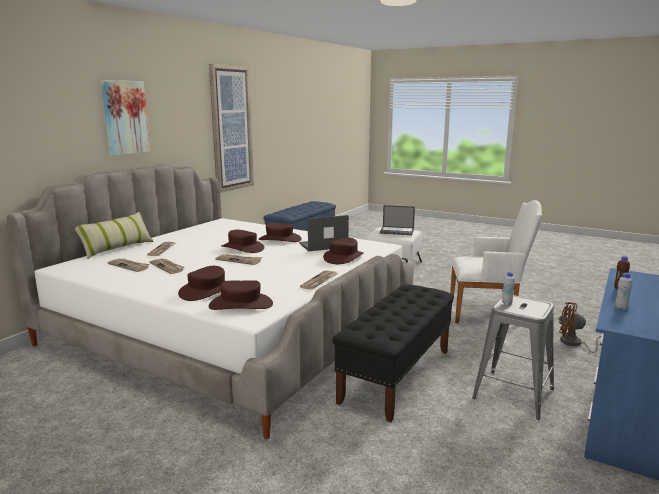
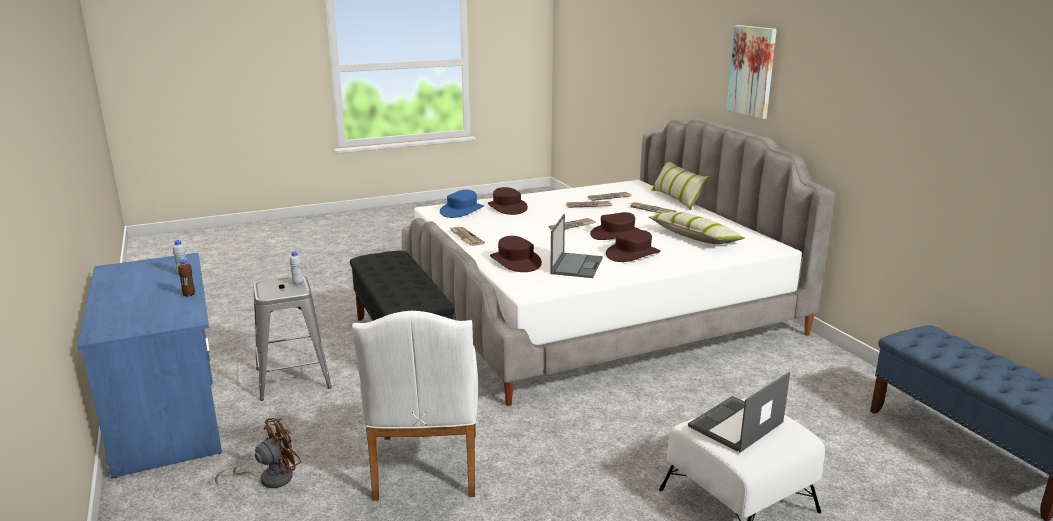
camera: 125 degrees right, 5 degrees up
picture [209,64,254,193] -> none
brown hat [209,280,273,310] -> blue hat [440,190,484,218]
white armchair [450,200,542,323] -> white armchair turned 45 degrees counterclockwise [352,311,478,501]
none -> pillow [649,212,745,244]

